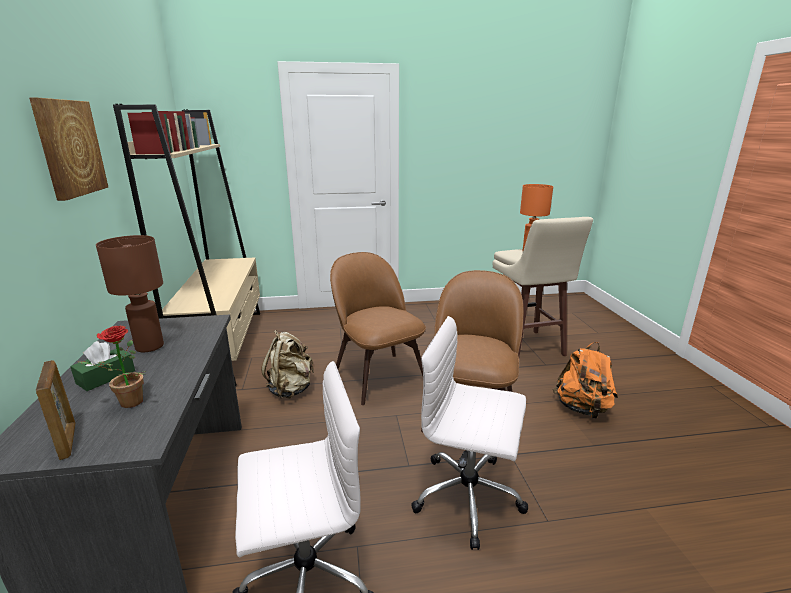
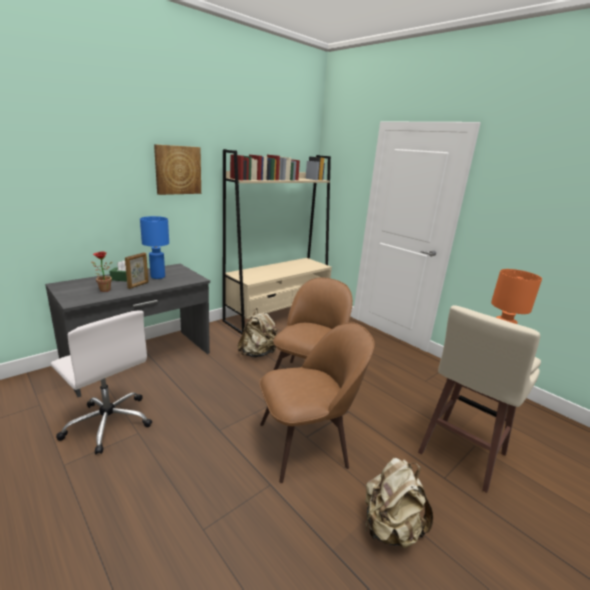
camera: 55 degrees right, 0 degrees up
picture frame [36,360,75,460] -> picture frame moved to [125,252,148,289]
brown table lamp [96,235,164,352] -> blue table lamp [140,216,169,279]
white office chair [411,316,528,550] -> none
orange backpack [553,342,618,418] -> beige backpack [365,458,433,548]

